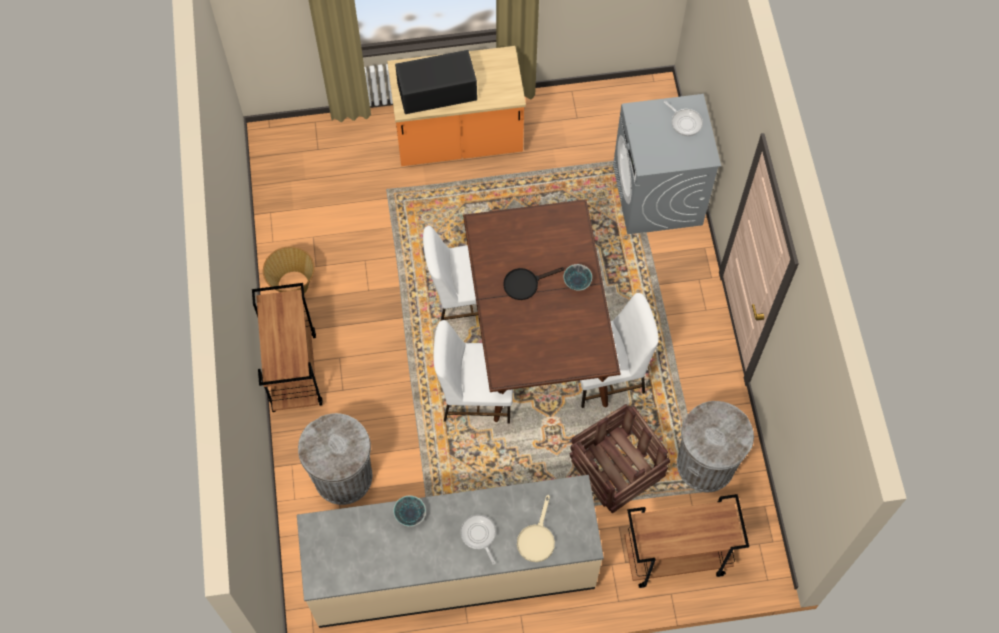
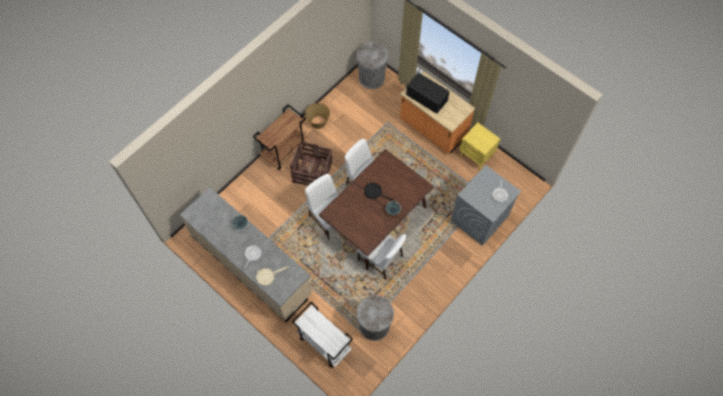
camera: 50 degrees right, 0 degrees up
grey trash can [298,413,372,505] -> grey trash can moved to [356,42,388,89]
crate [570,404,670,513] -> crate moved to [290,141,332,186]
brown cart [624,494,749,588] -> white cart [292,302,353,368]
none -> yellow nightstand [460,123,500,171]

